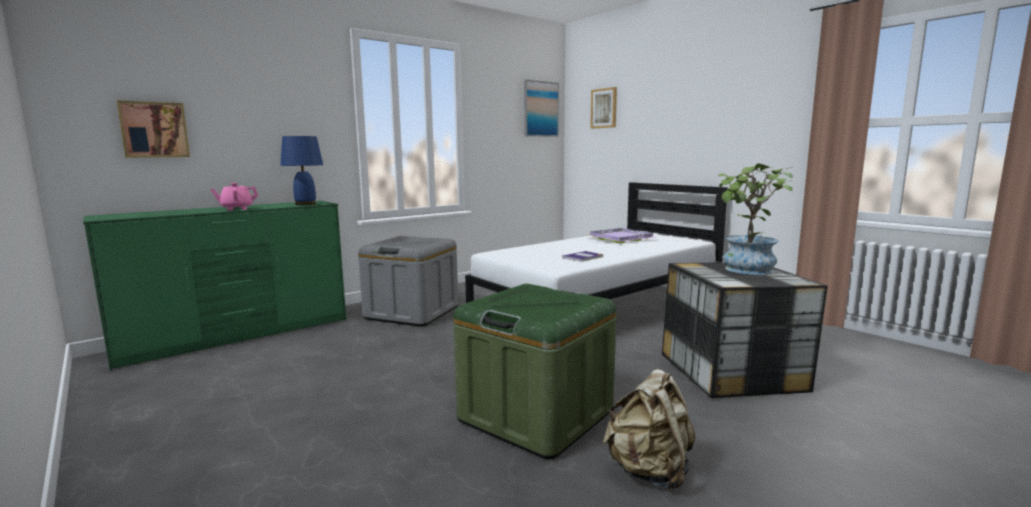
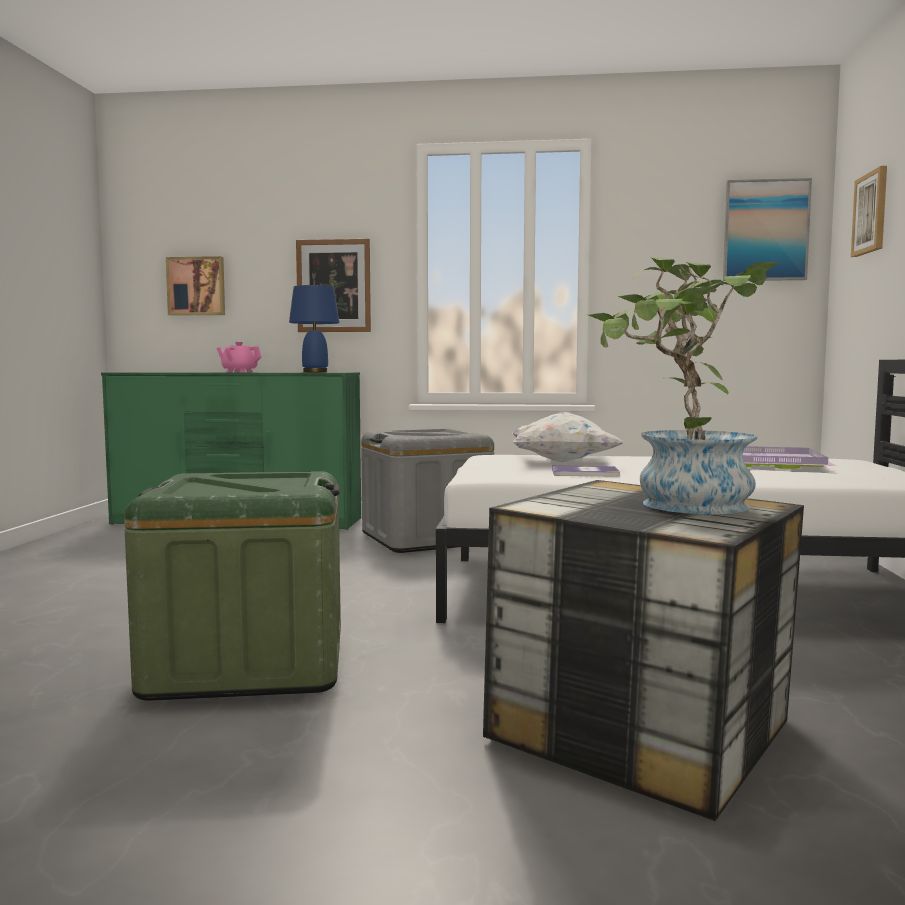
camera: 45 degrees right, 5 degrees down
beige backpack [602,369,696,491] -> none
none -> picture [296,239,371,332]
none -> white pillow [512,412,624,462]

